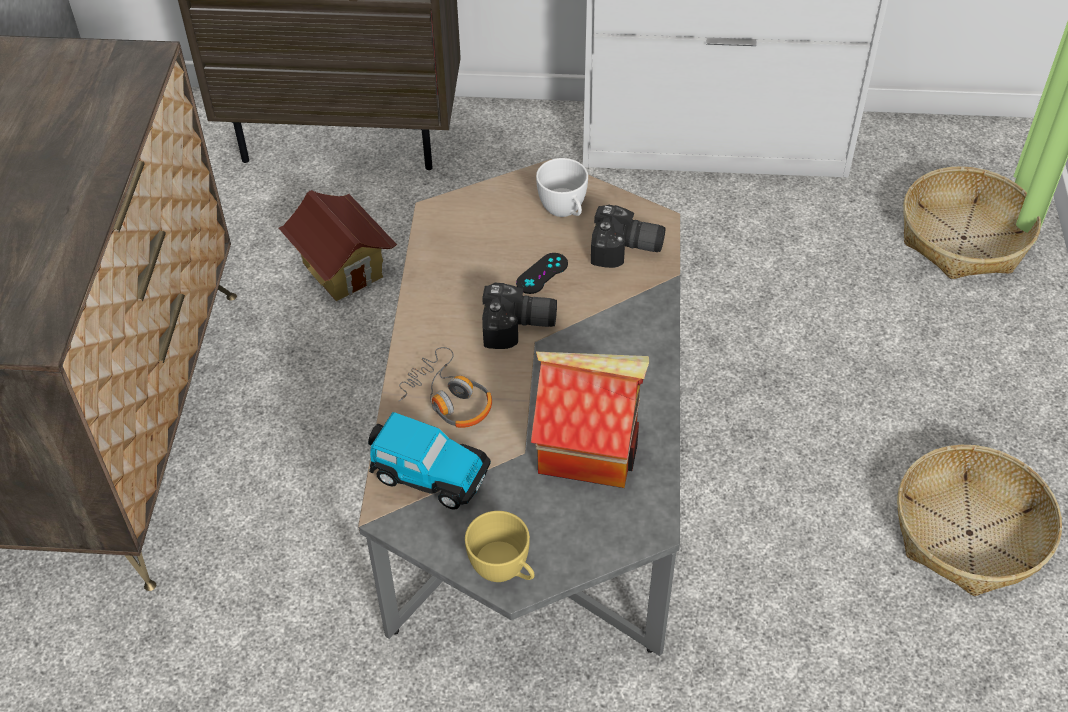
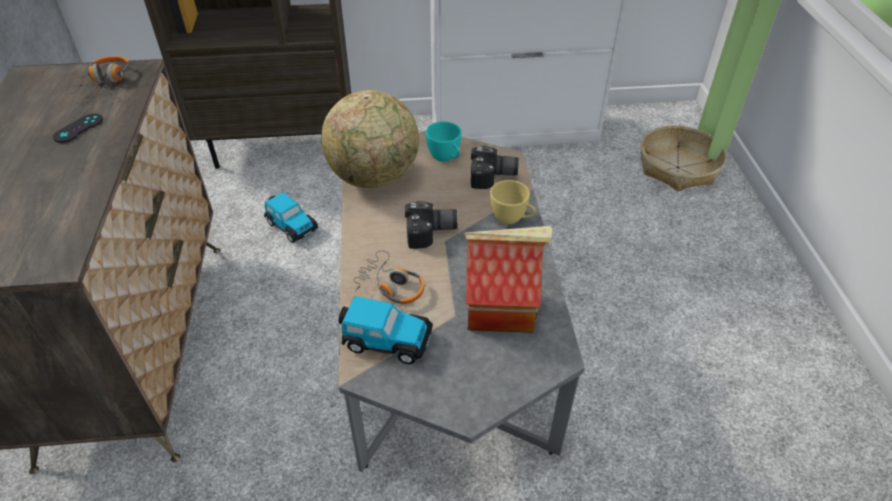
camera: 10 degrees left, 5 degrees down
toy house [279,190,397,301] -> toy car [264,192,318,243]
yellow cup [465,511,535,582] -> yellow cup moved to [490,180,536,224]
black game controller [516,253,568,294] -> black game controller moved to [53,114,103,143]
white cup [536,158,588,217] -> turquoise cup [426,121,461,162]
basket [897,445,1062,596] -> none
none -> headphones [64,56,130,95]
none -> globe [321,90,419,188]

